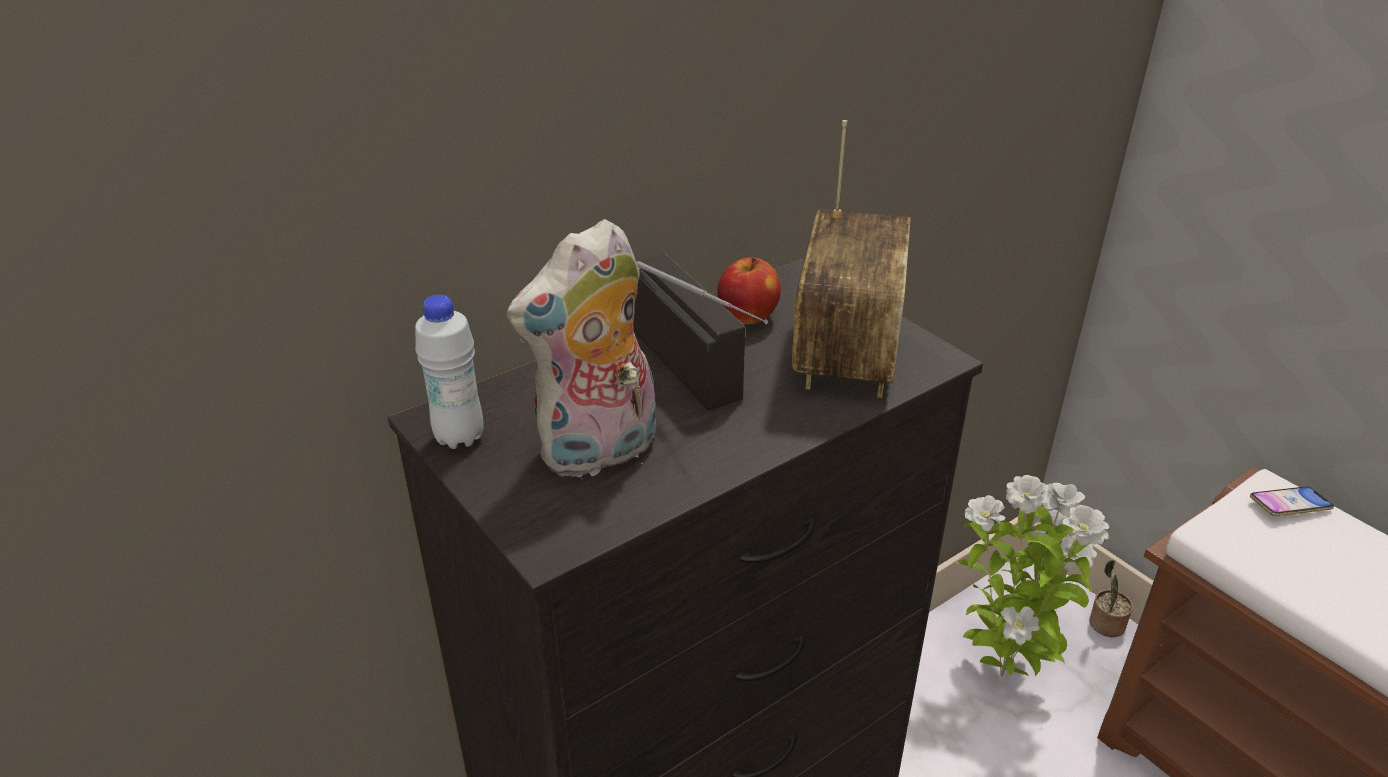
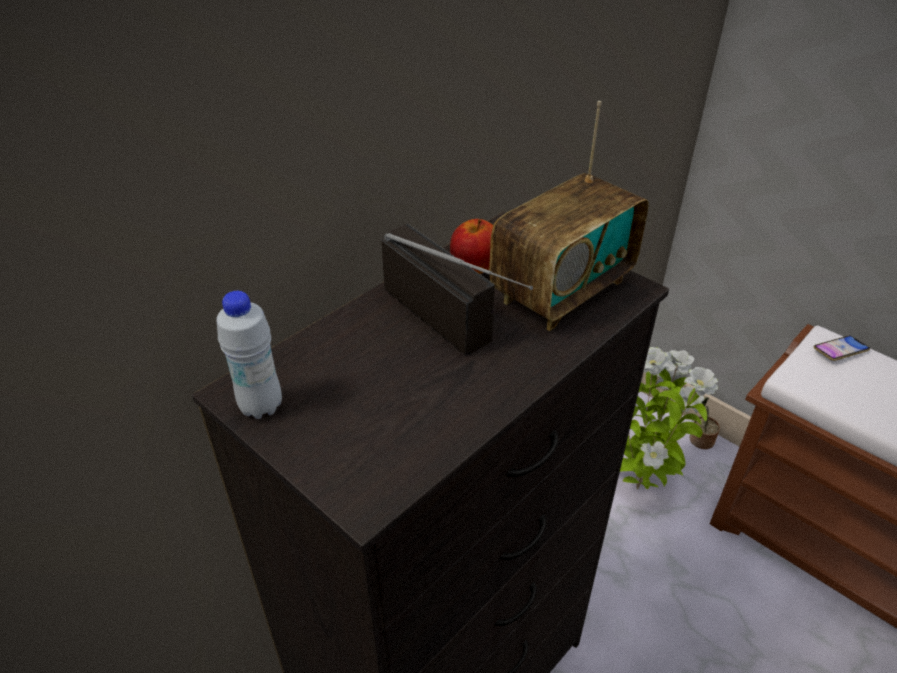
camera: 10 degrees left, 5 degrees up
plush toy [507,219,656,480] -> none
radio [792,120,911,398] -> radio turned 45 degrees clockwise [489,101,649,331]

